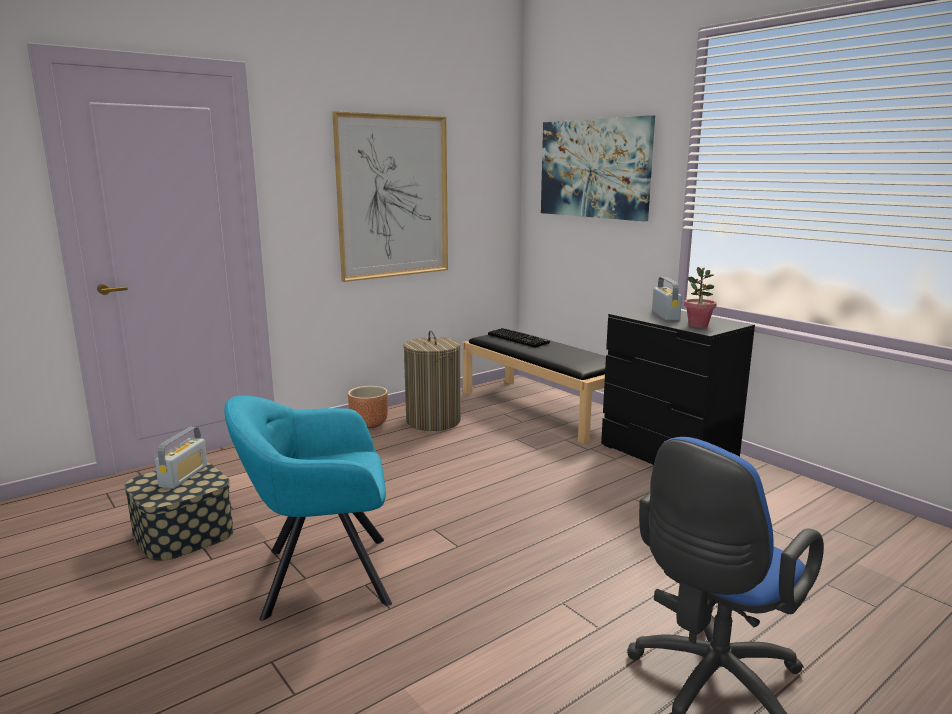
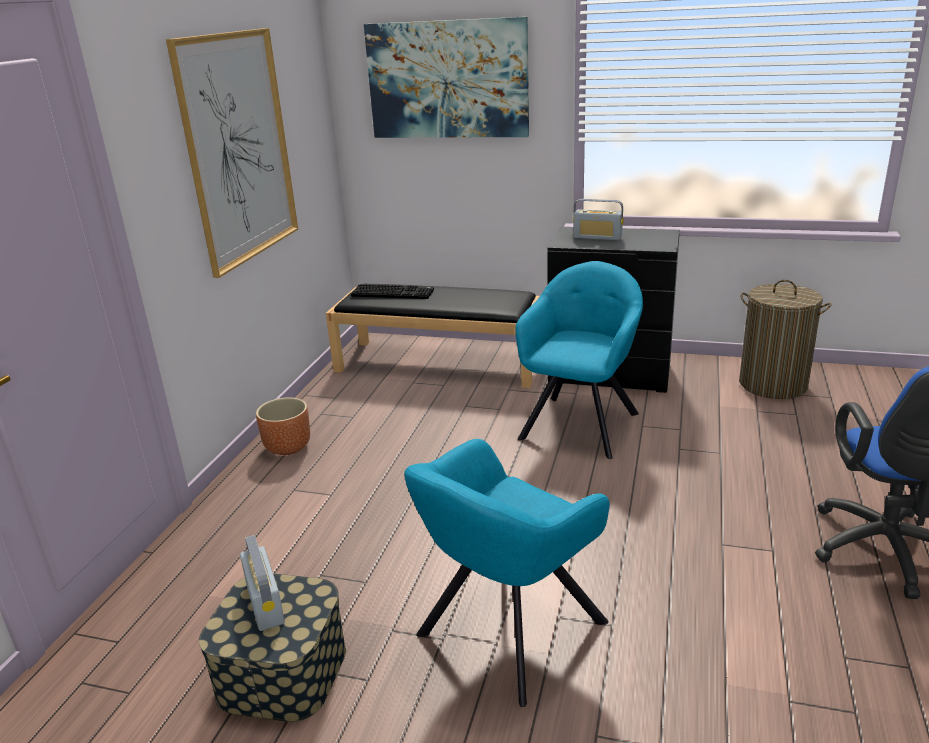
camera: 35 degrees left, 10 degrees up
laundry basket [404,330,461,431] -> laundry basket moved to [739,280,831,399]
radio [652,277,682,321] -> radio turned 150 degrees clockwise [573,199,624,240]
potted plant [684,267,717,328] -> none
none -> turquoise armchair [515,261,643,459]

